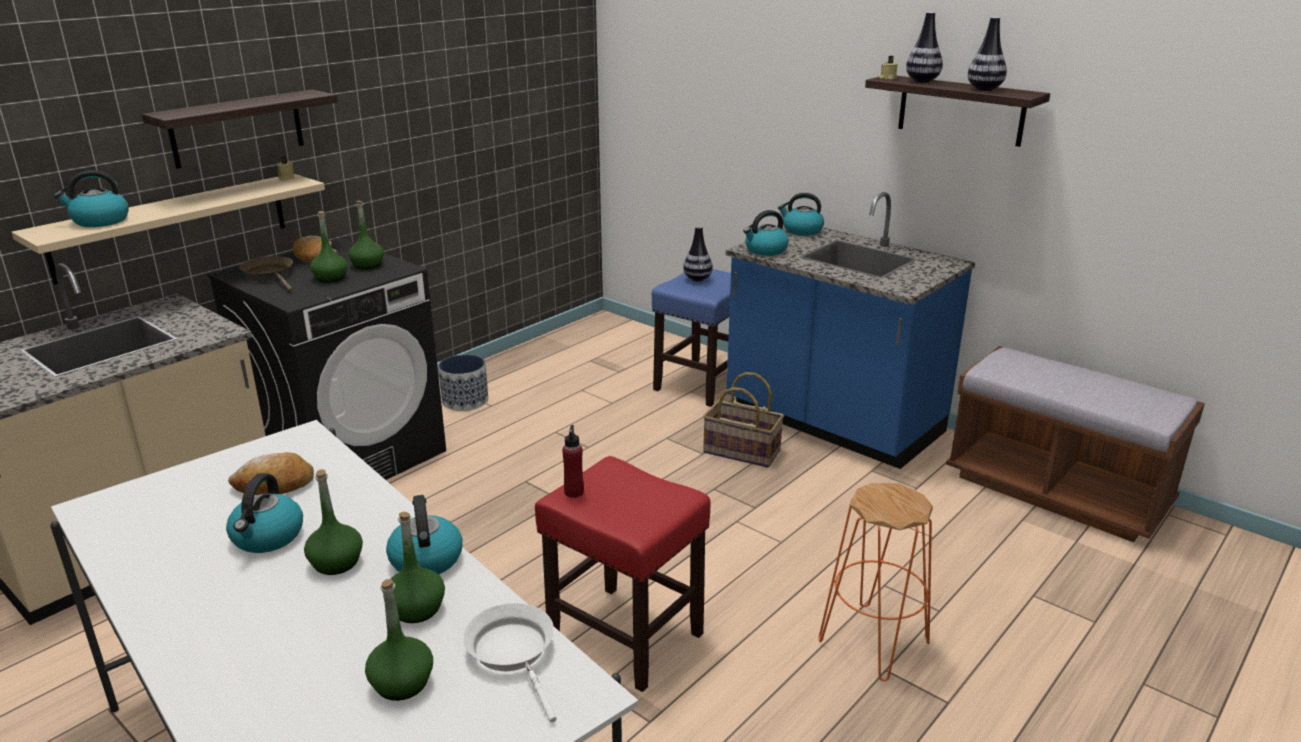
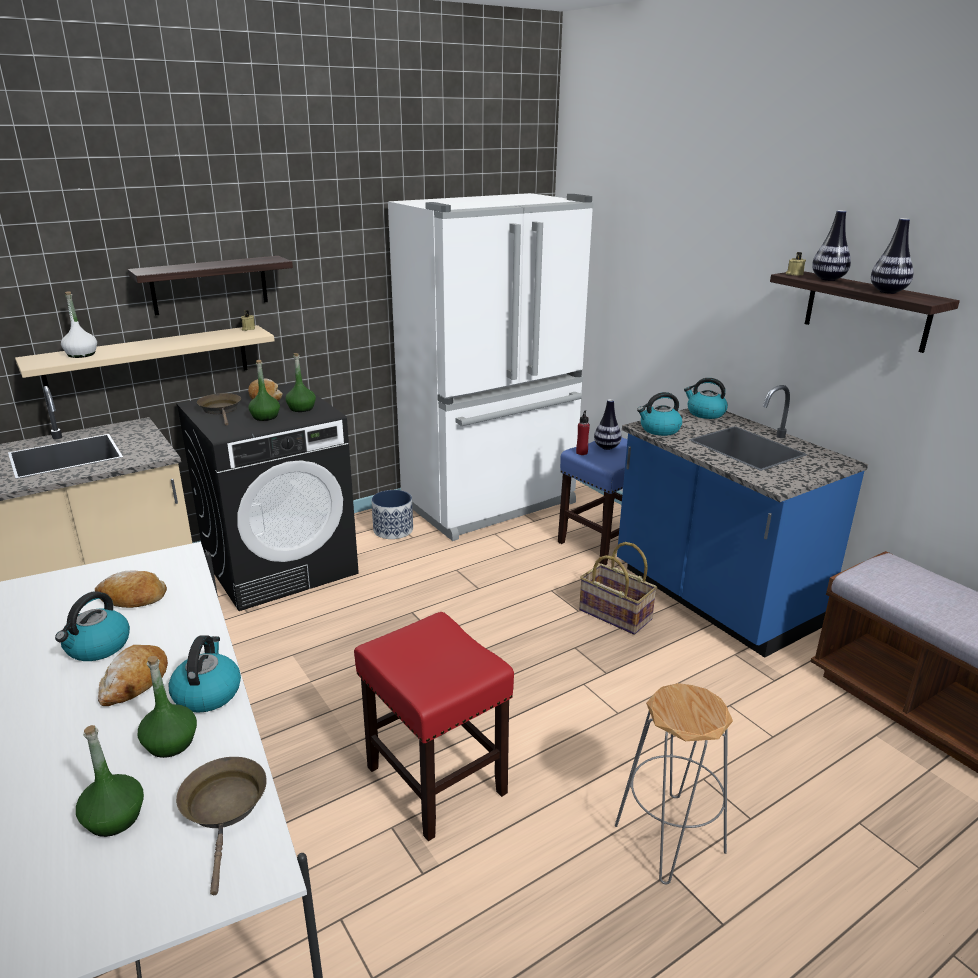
camera: 15 degrees right, 0 degrees up
kettle [54,170,129,227] -> white bottle [61,291,97,358]
green bottle [304,469,363,575] -> bread [98,645,168,706]
white frying pan [463,603,557,723] -> brown frying pan [176,757,267,895]
red bottle [562,425,584,498] -> red bottle moved to [576,411,590,455]
orange stool [819,483,933,681] -> grey stool [615,683,733,884]
none -> white fridge [388,193,594,541]

